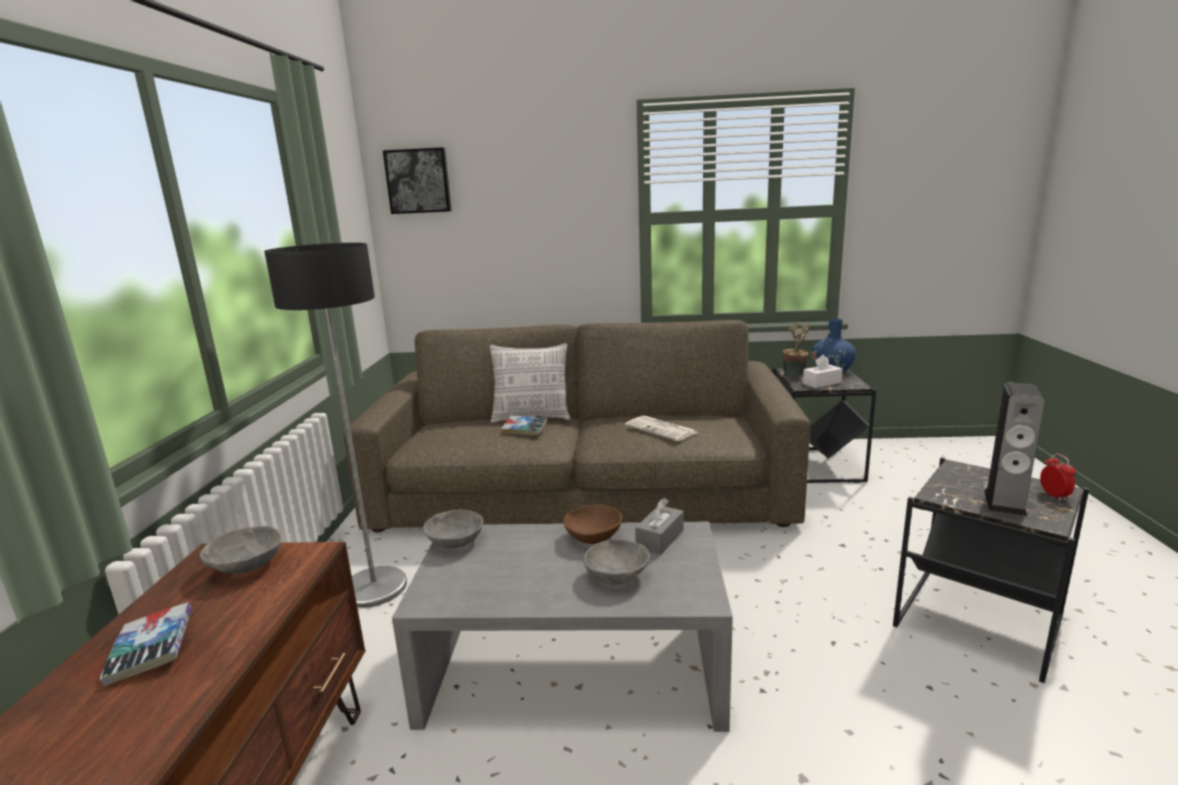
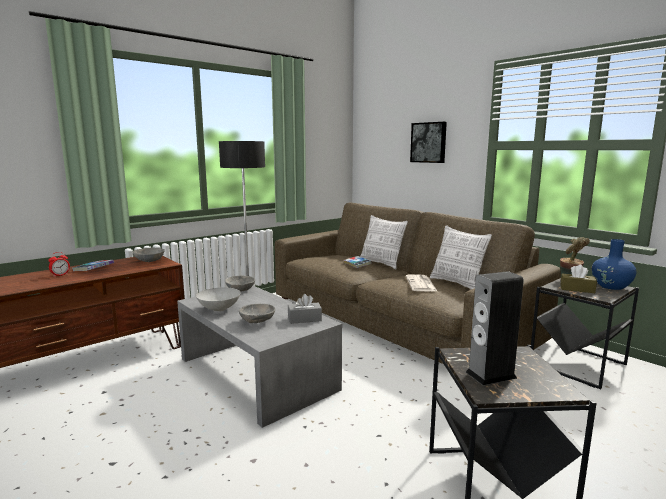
camera: 45 degrees right, 5 degrees down
picture [383,147,452,214] -> picture moved to [410,122,447,163]
brown bowl [564,504,622,544] -> none
white tissue box [803,355,843,388] -> brown tissue box [560,265,597,293]
alarm clock [1040,454,1076,501] -> alarm clock moved to [48,252,70,277]
none -> grey bowl [196,287,241,312]
none -> pillow [430,225,492,289]

